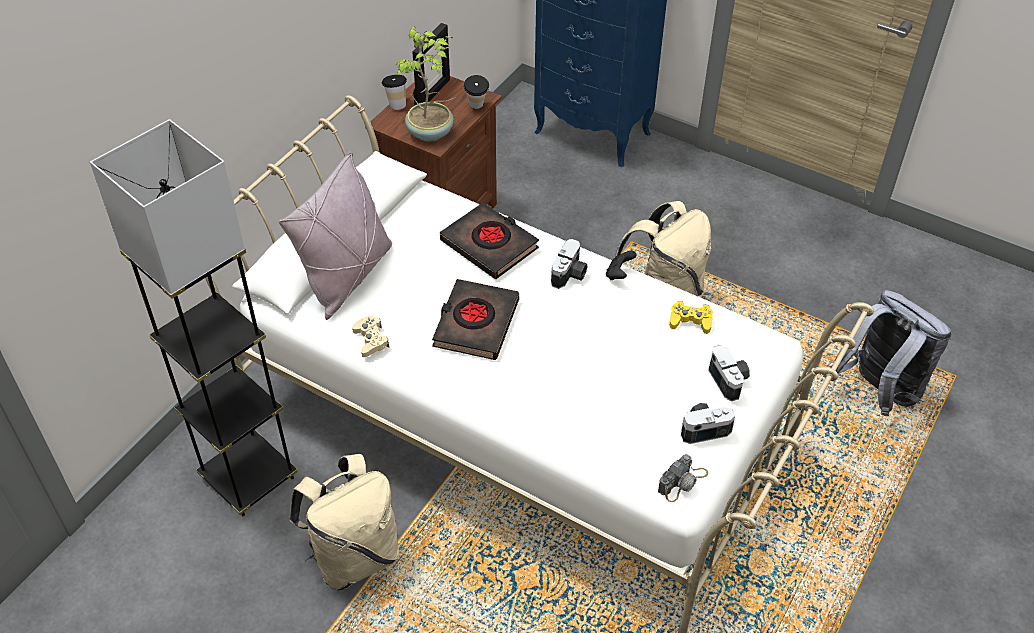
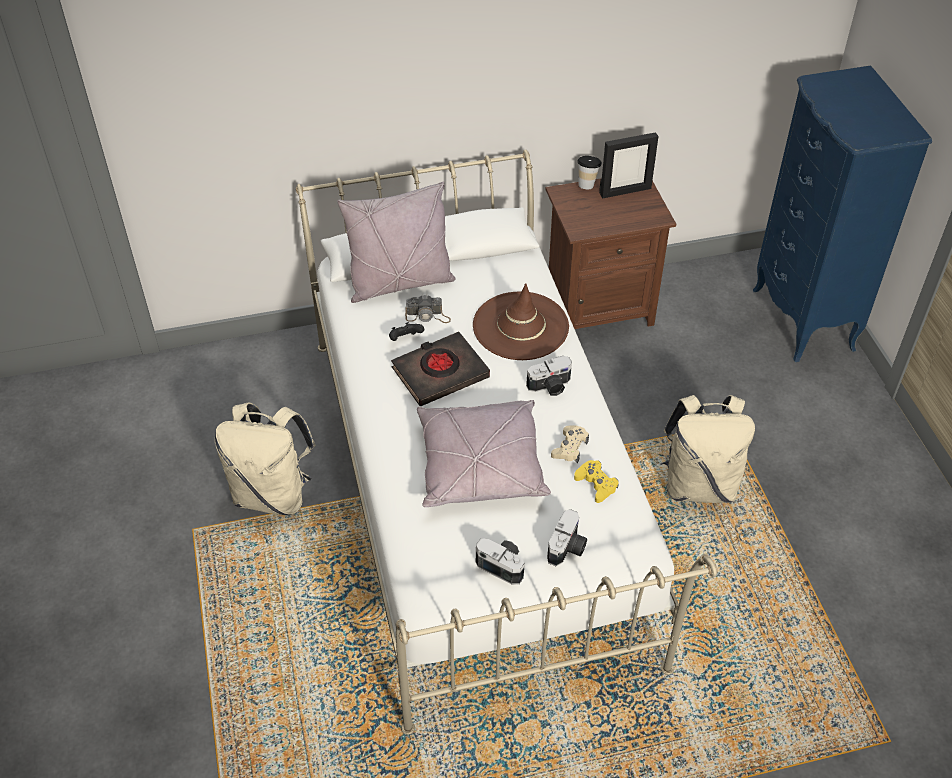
camera: 45 degrees right, 0 degrees up
grey floor lamp [90,119,298,516] -> none
beige game controller [352,316,389,357] -> beige game controller moved to [551,425,589,463]
potted plant [396,26,454,142] -> none
black book [440,203,539,279] -> brown hat [473,283,569,360]
cup [464,75,489,109] -> none
black game controller [606,251,637,280] -> black game controller moved to [389,322,424,341]
camera [658,454,708,502] -> camera moved to [405,295,451,323]
grey backpack [830,290,951,416] -> none
none -> purple pillow [417,400,551,507]

